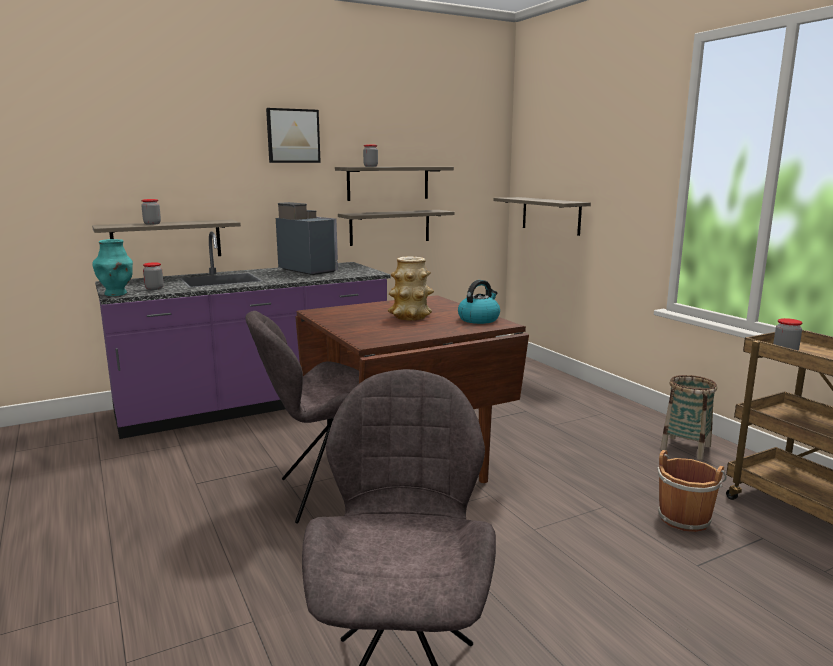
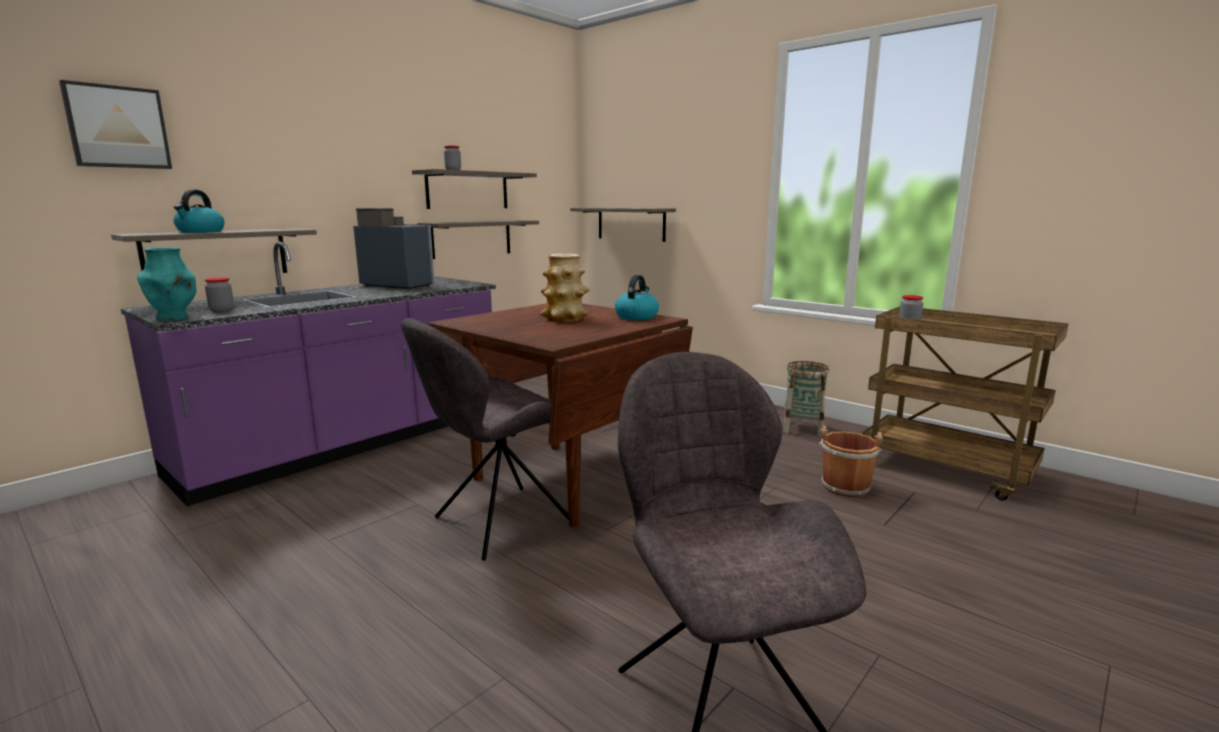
camera: 20 degrees left, 0 degrees up
jar [141,199,161,225] -> kettle [173,190,225,233]
picture [266,108,321,163] -> picture moved to [59,80,172,169]

